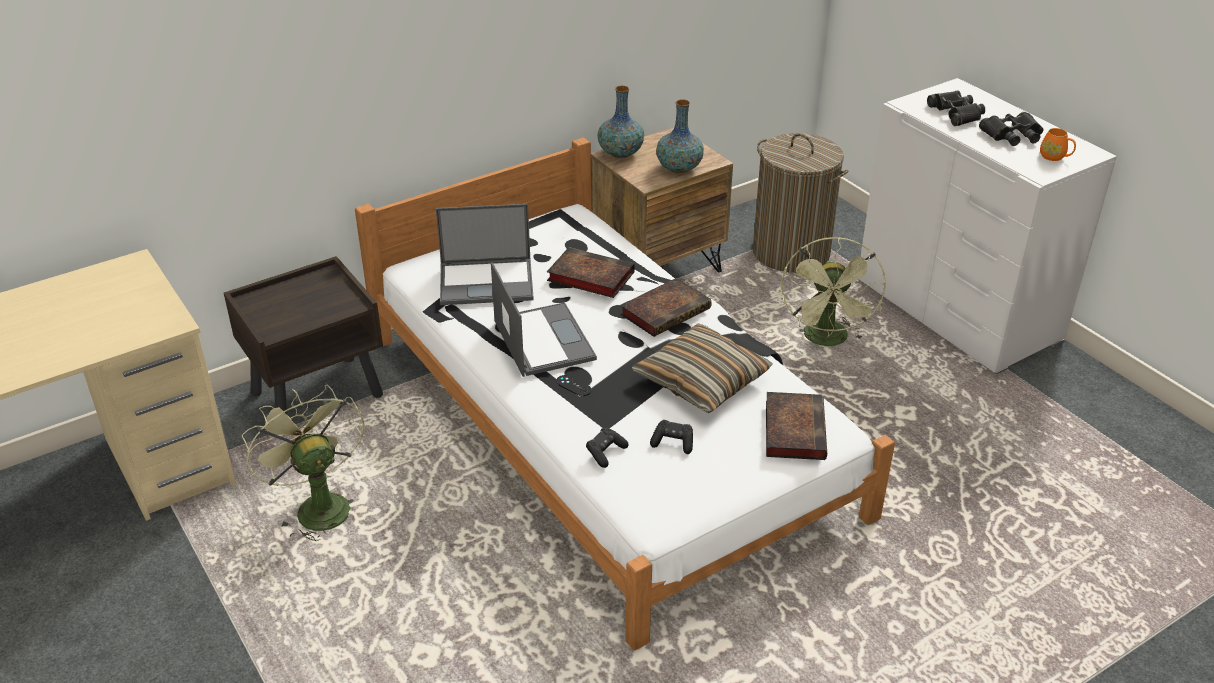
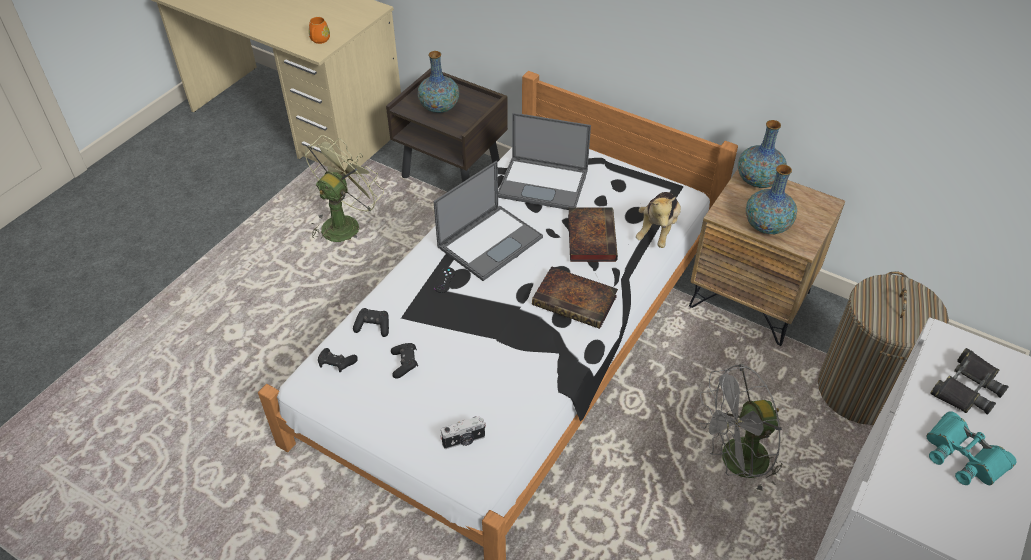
camera: 65 degrees right, 10 degrees up
laptop [436,204,534,305] -> laptop turned 45 degrees counterclockwise [498,112,591,210]
pillow [632,323,773,413] -> none
book [766,392,827,460] -> camera [440,416,486,449]
green fan [781,237,886,346] -> grey fan [700,364,782,494]
black binoculars [979,112,1043,146] -> turquoise binoculars [926,411,1017,485]
orange mug [1040,128,1076,161] -> orange mug moved to [309,17,330,44]
none -> black game controller [318,348,358,372]
none -> vase [418,51,459,113]
none -> plush toy [636,192,681,248]

